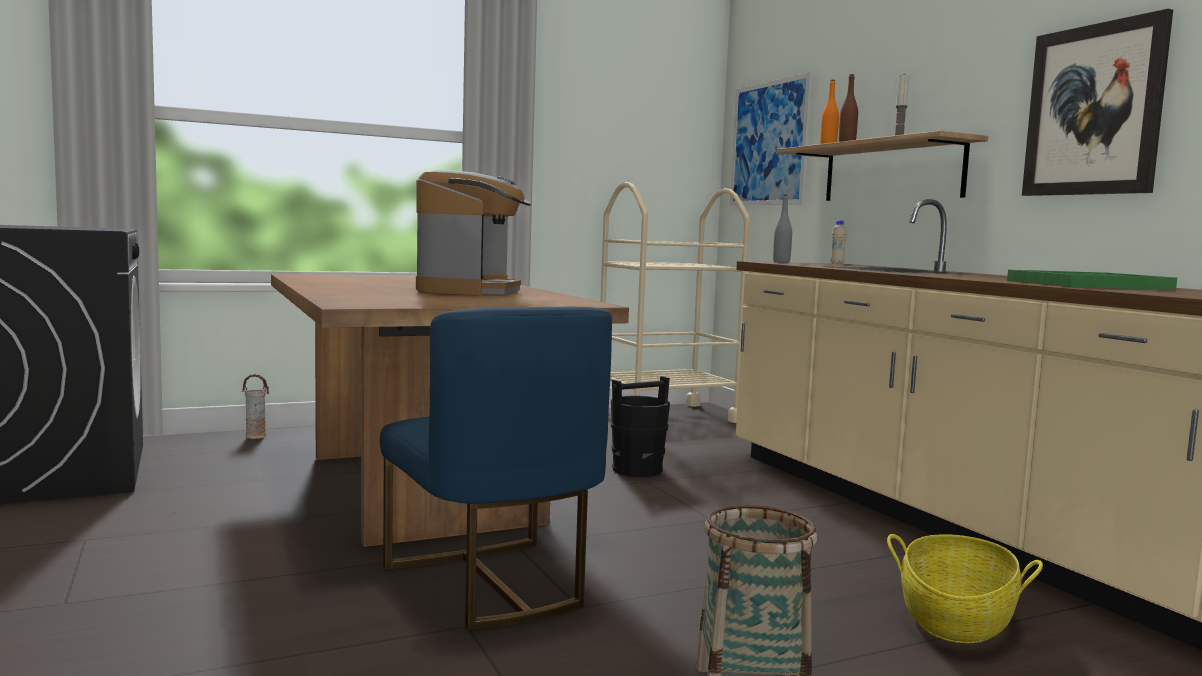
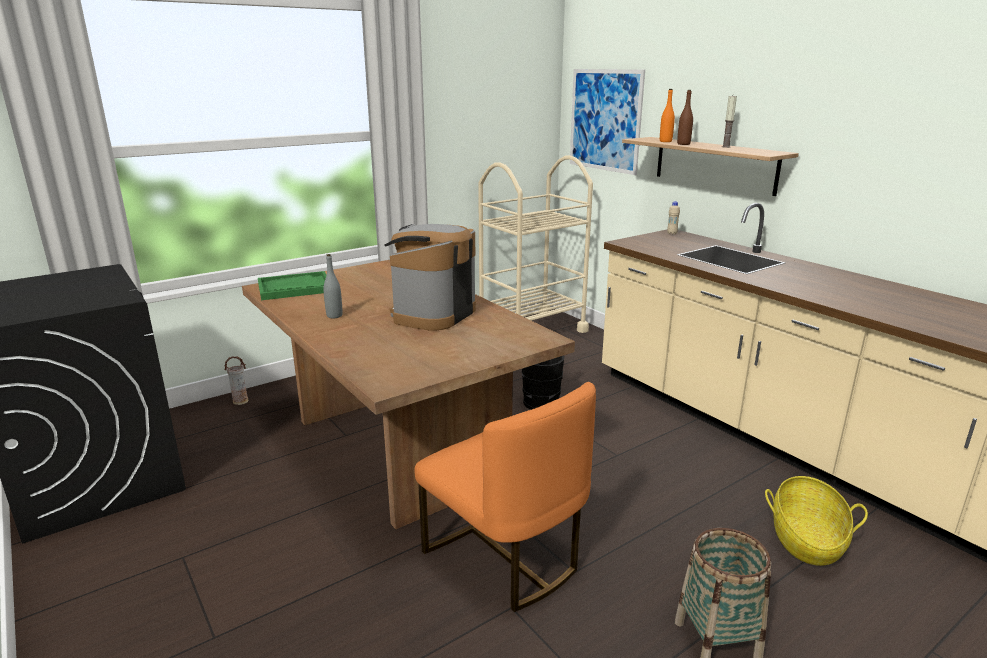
camera: 10 degrees left, 15 degrees up
blue chair [380,307,612,630] -> orange chair [415,382,596,612]
coffee machine [416,170,532,296] -> coffee machine turned 150 degrees counterclockwise [384,224,476,330]
grey bottle [773,194,792,263] -> grey bottle moved to [323,254,343,318]
green tray [1007,269,1177,290] -> green tray moved to [258,271,326,300]
picture [1022,9,1173,196] -> none

